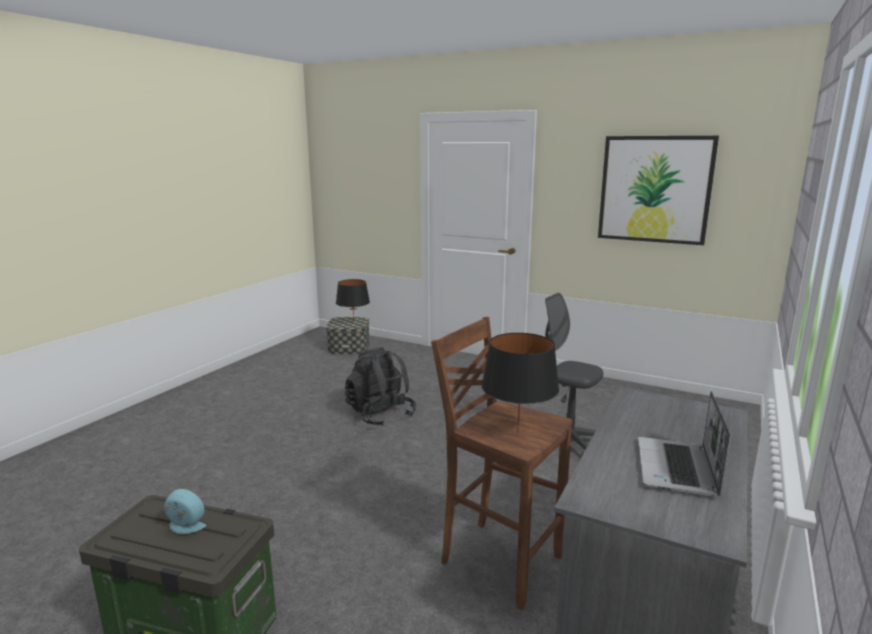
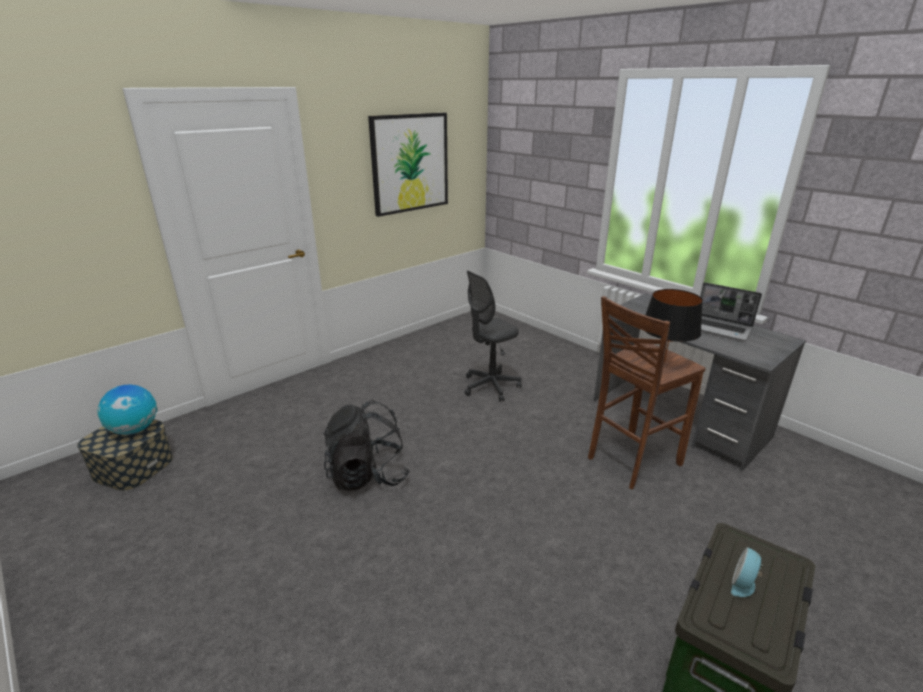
camera: 70 degrees left, 10 degrees up
black table lamp [336,279,370,323] -> globe [98,385,158,435]

